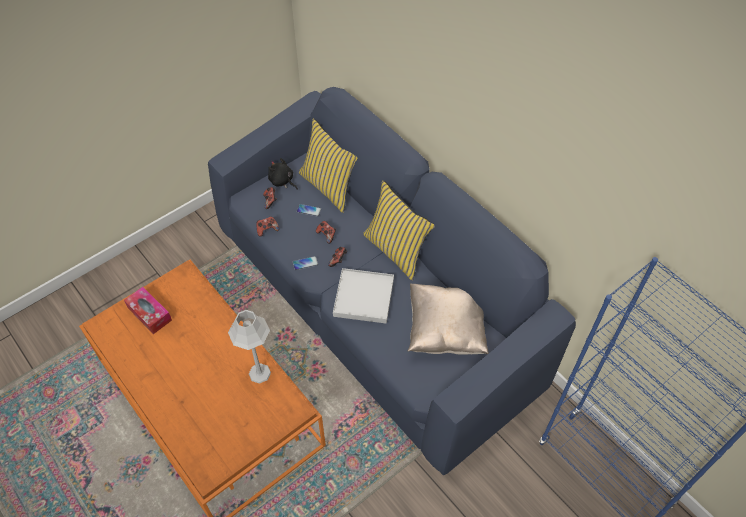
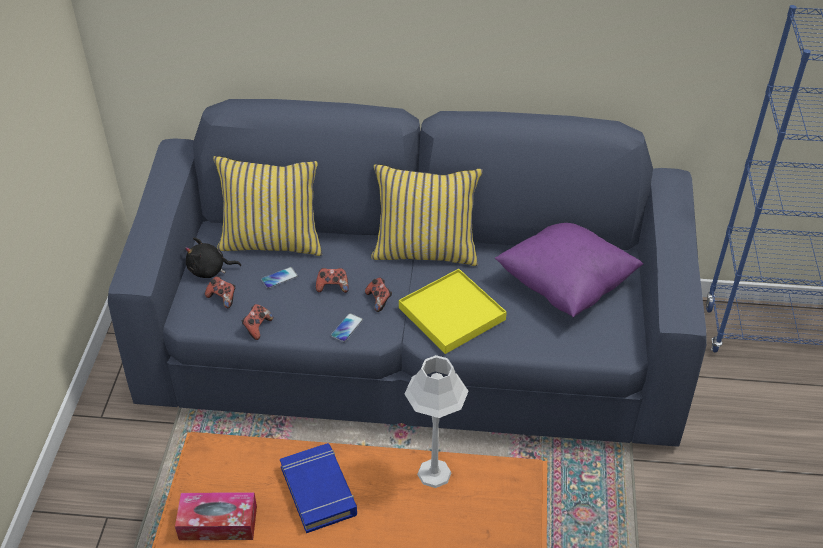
camera: 45 degrees left, 10 degrees down
white tray [333,268,394,324] -> yellow tray [399,269,507,354]
beige pillow [408,283,489,355] -> purple pillow [495,223,643,317]
none -> blue book [280,443,357,533]

